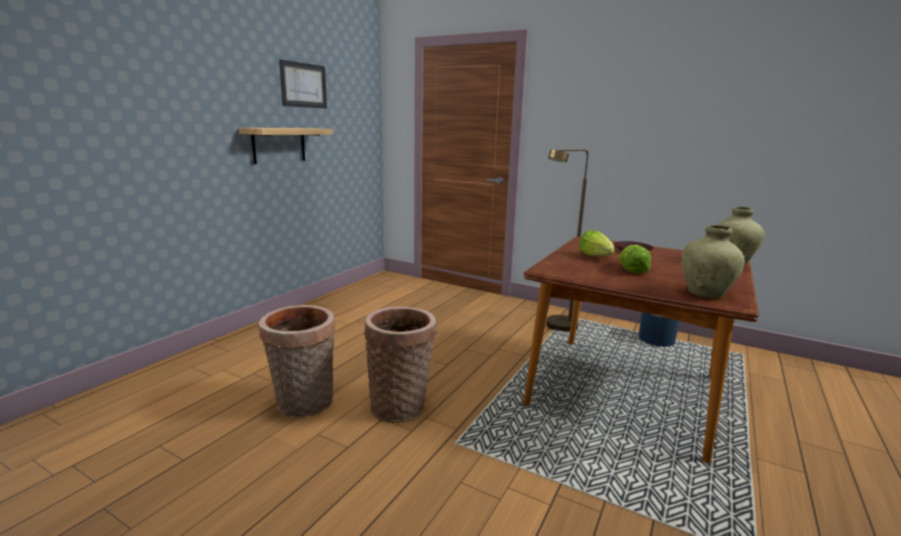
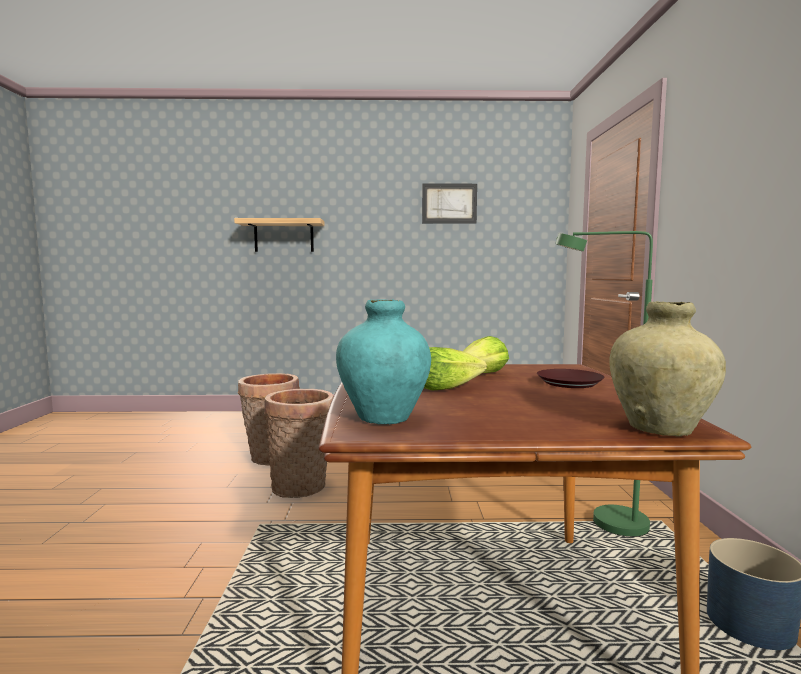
camera: 60 degrees right, 10 degrees down
shelf [239,128,333,164] -> shelf moved to [234,218,324,252]
brown floor lamp [546,149,588,331] -> green floor lamp [555,231,653,537]
beige vase [681,225,745,298] -> turquoise vase [336,299,431,425]

